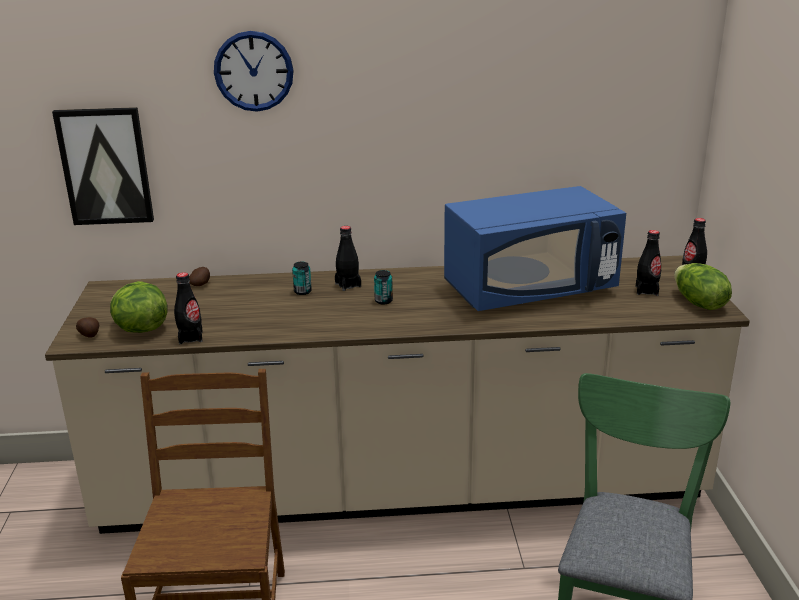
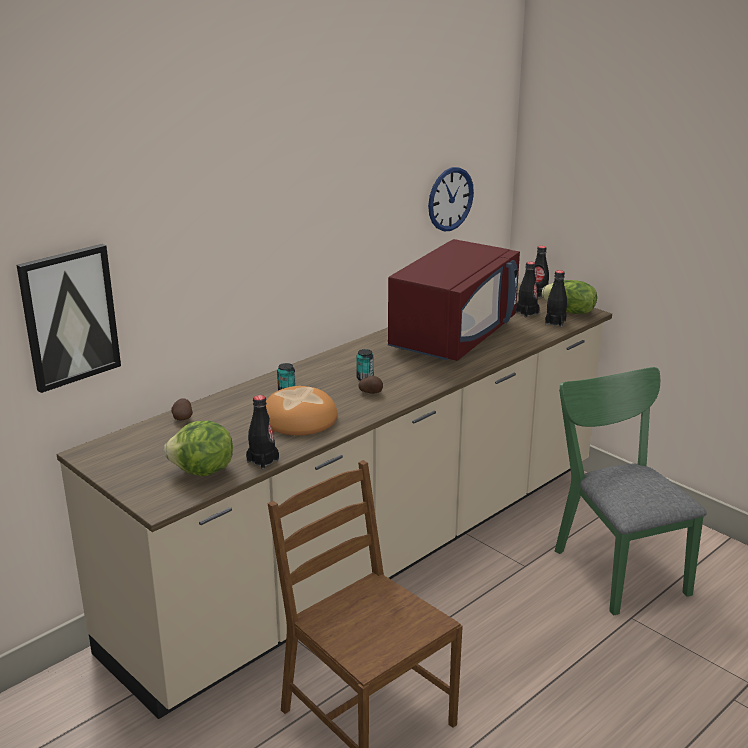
camera: 40 degrees left, 0 degrees up
potato [76,317,99,338] -> potato moved to [359,376,383,394]
wall clock [214,31,294,112] -> wall clock moved to [428,167,474,231]
black bottle [335,226,361,291] -> black bottle moved to [545,270,567,327]
blue microwave [444,186,626,311] -> red microwave [388,239,520,361]
none -> bread [266,386,338,435]

